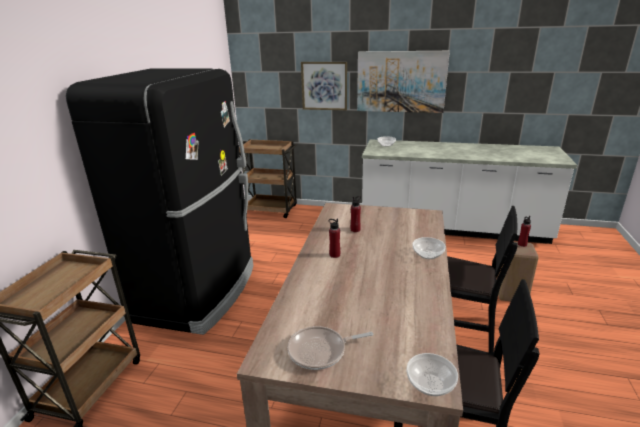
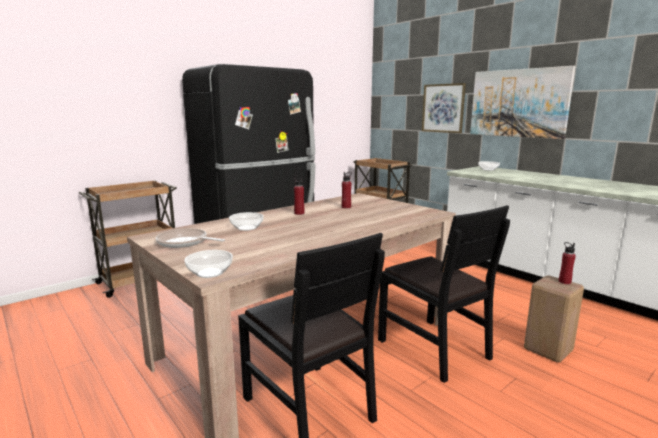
camera: 35 degrees right, 10 degrees down
bowl [412,237,446,259] -> bowl moved to [229,212,264,231]

